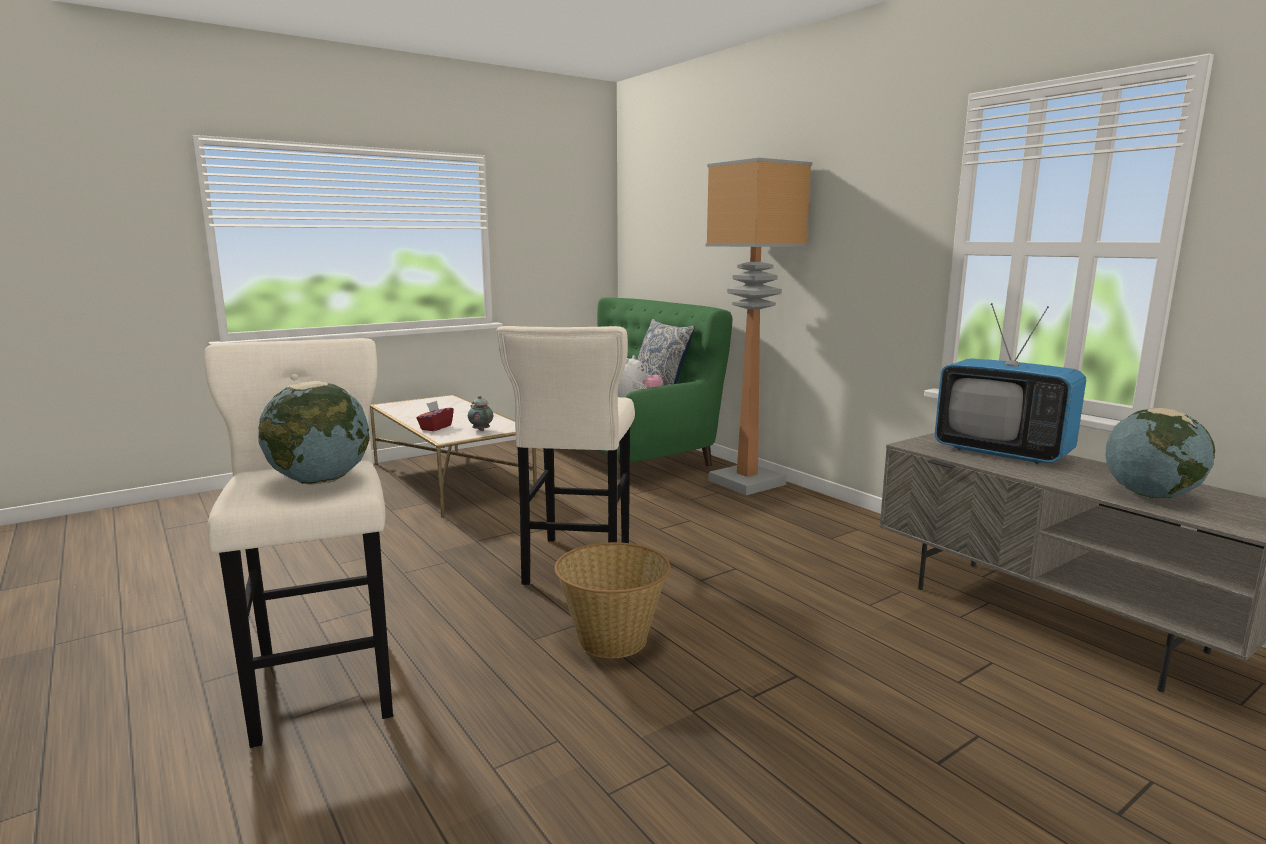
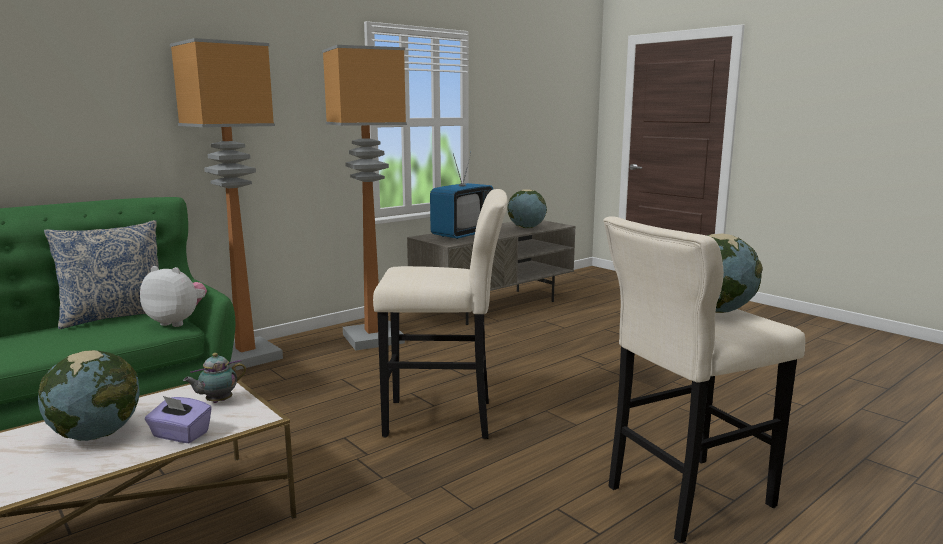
camera: 95 degrees left, 0 degrees up
red tissue box [416,401,454,431] -> purple tissue box [145,396,212,443]
basket [555,542,670,658] -> none
none -> globe [38,350,140,441]
none -> floor lamp [322,45,407,351]

